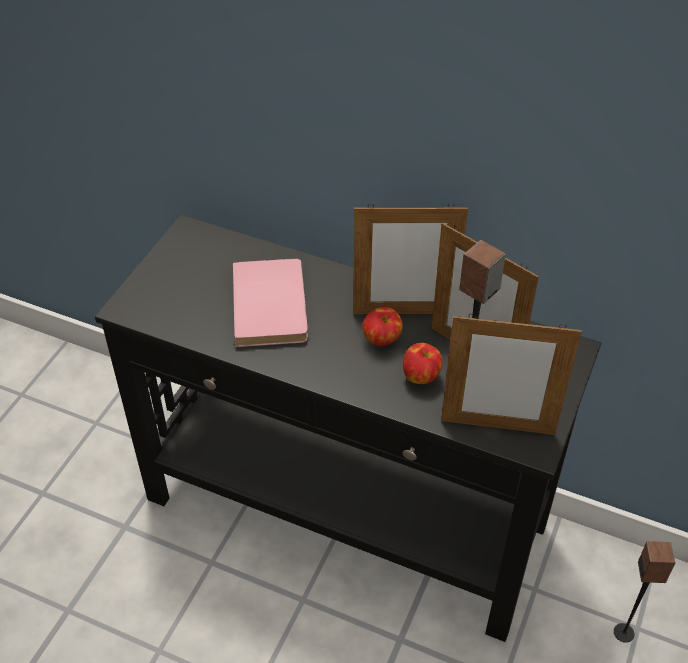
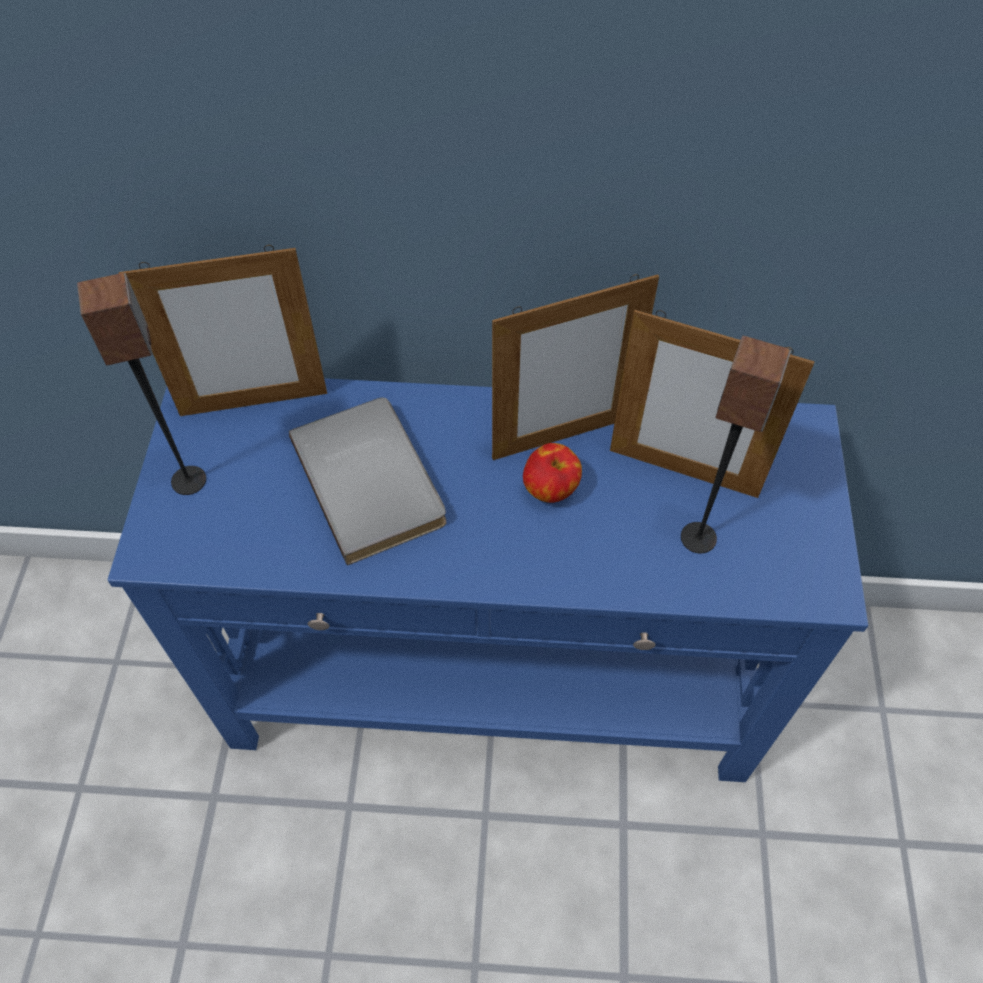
camera: 20 degrees left, 10 degrees up
black console table [95,215,601,642] -> blue console table [108,378,868,782]
pink book [233,259,308,347] -> grey book [289,397,446,565]
apple [403,343,443,384] -> none
picture frame [441,314,582,435] -> picture frame moved to [119,245,327,416]
speaker [614,541,676,643] -> speaker moved to [77,273,206,495]

